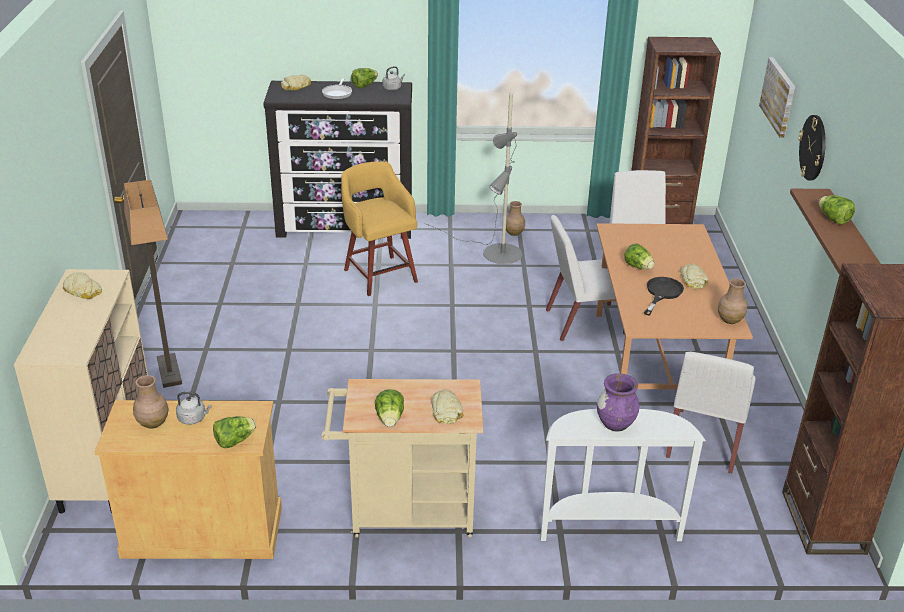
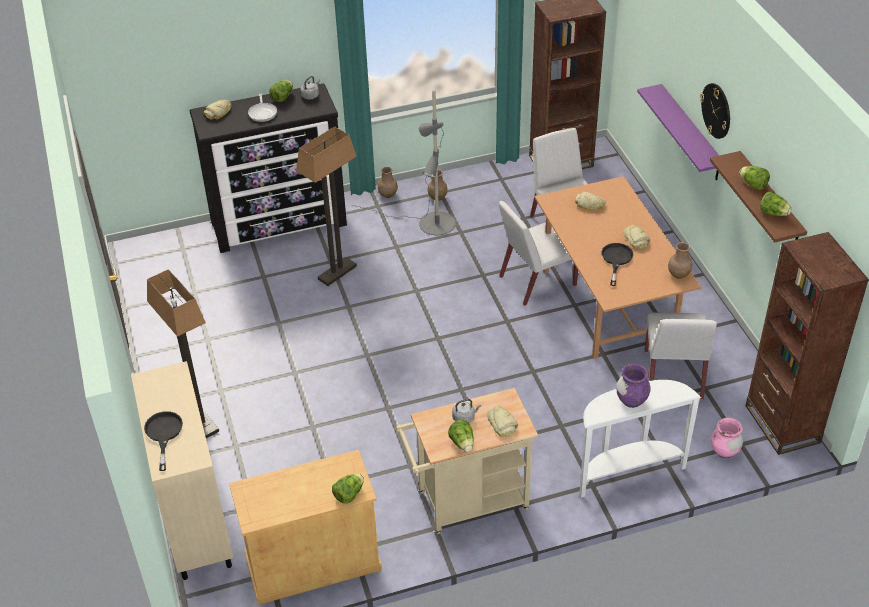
camera: 15 degrees left, 10 degrees up
bread [63,272,102,299] -> bread moved to [575,192,606,210]
brown vase [133,375,168,429] -> brown vase moved to [378,167,398,198]
grey kettle [176,392,212,425] -> grey kettle moved to [452,399,481,423]
yellow stool [341,161,418,296] -> floor lamp [296,126,357,286]
lettuce [624,243,654,269] -> lettuce moved to [760,192,792,216]
picture [759,57,795,138] -> none
none -> black frying pan [144,411,183,471]
none -> purple shelf [637,84,719,180]
none -> pink vase [711,417,743,458]

